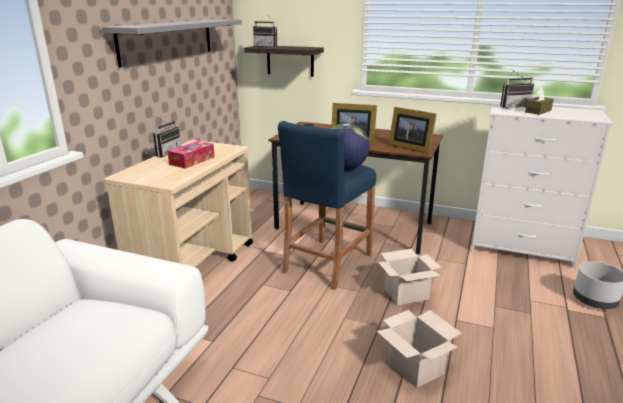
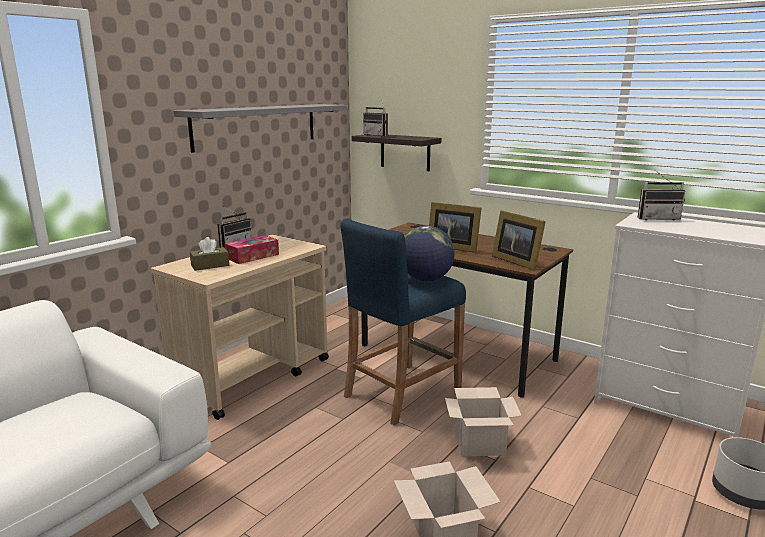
camera: 15 degrees right, 5 degrees down
brown tissue box [525,87,554,115] -> brown tissue box moved to [190,237,229,271]

